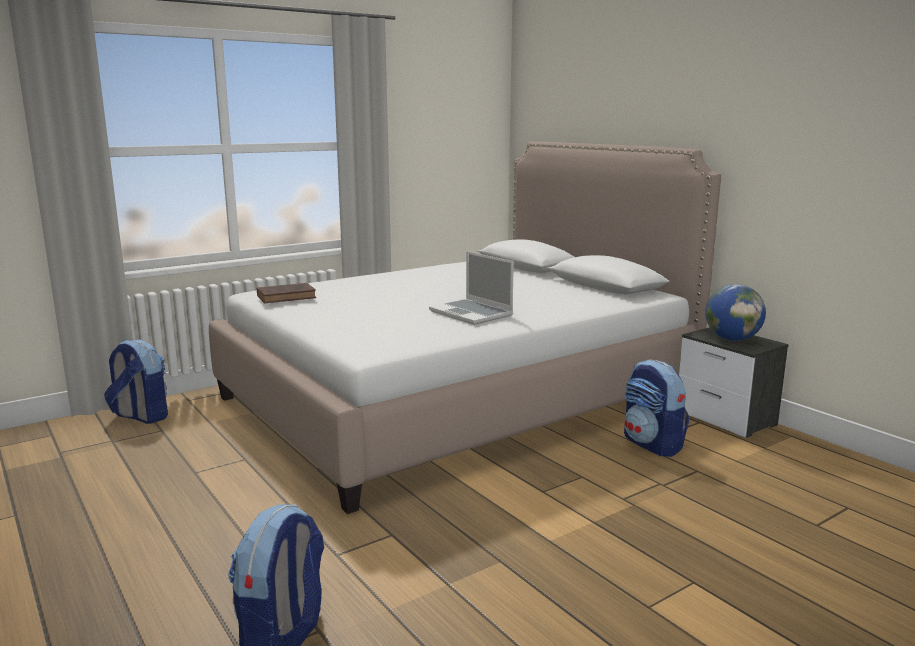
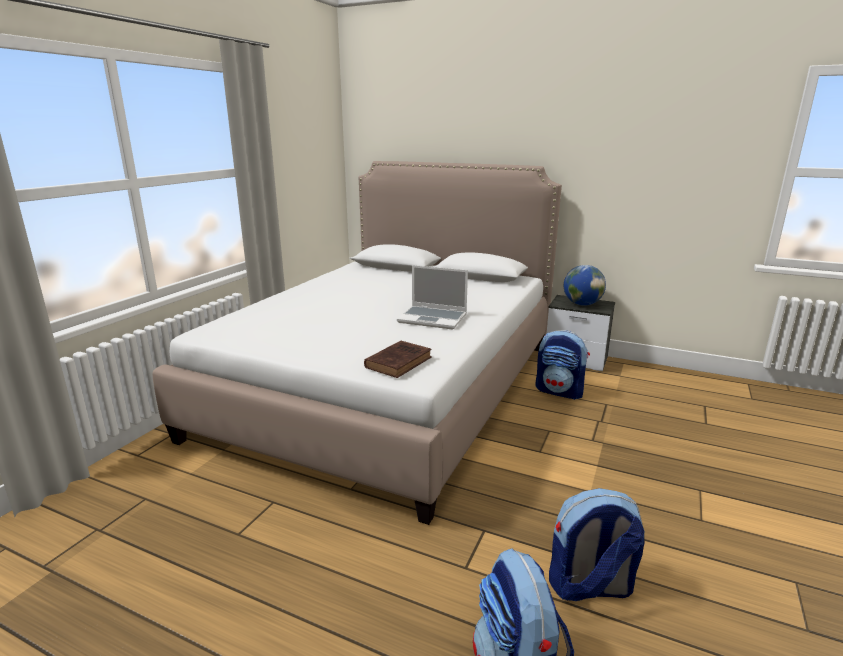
camera: 30 degrees left, 5 degrees up
backpack [104,339,168,424] -> backpack moved to [549,488,645,601]
brown book [257,283,316,303] -> brown book moved to [364,340,432,378]

